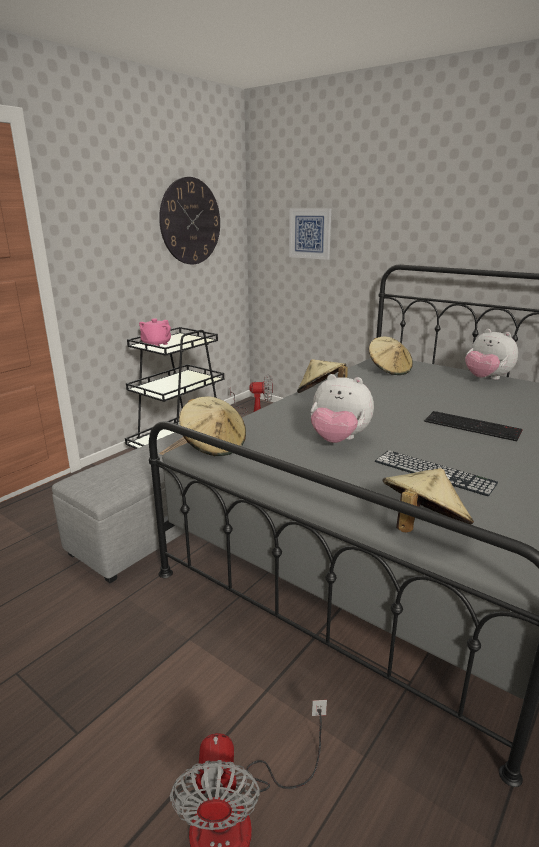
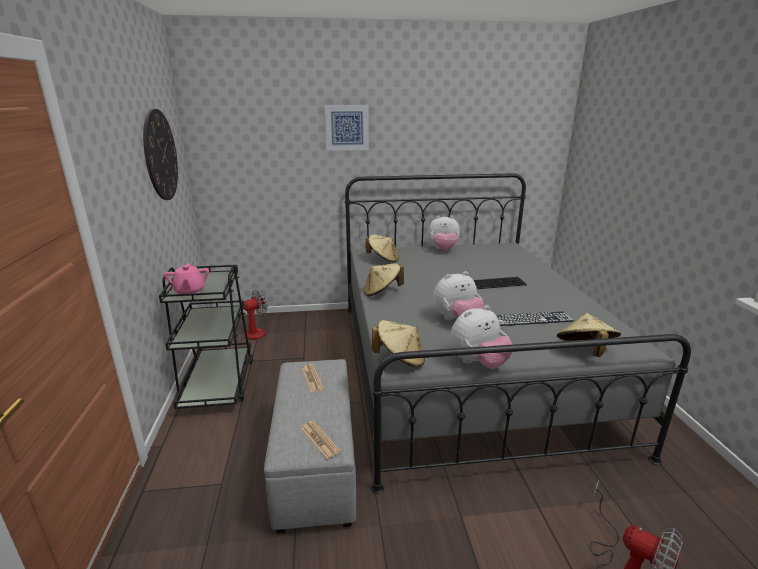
camera: 45 degrees left, 0 degrees up
picture [289,209,331,260] -> picture moved to [325,105,369,151]
none -> newspaper [300,421,341,459]
none -> plush toy [450,305,513,369]

